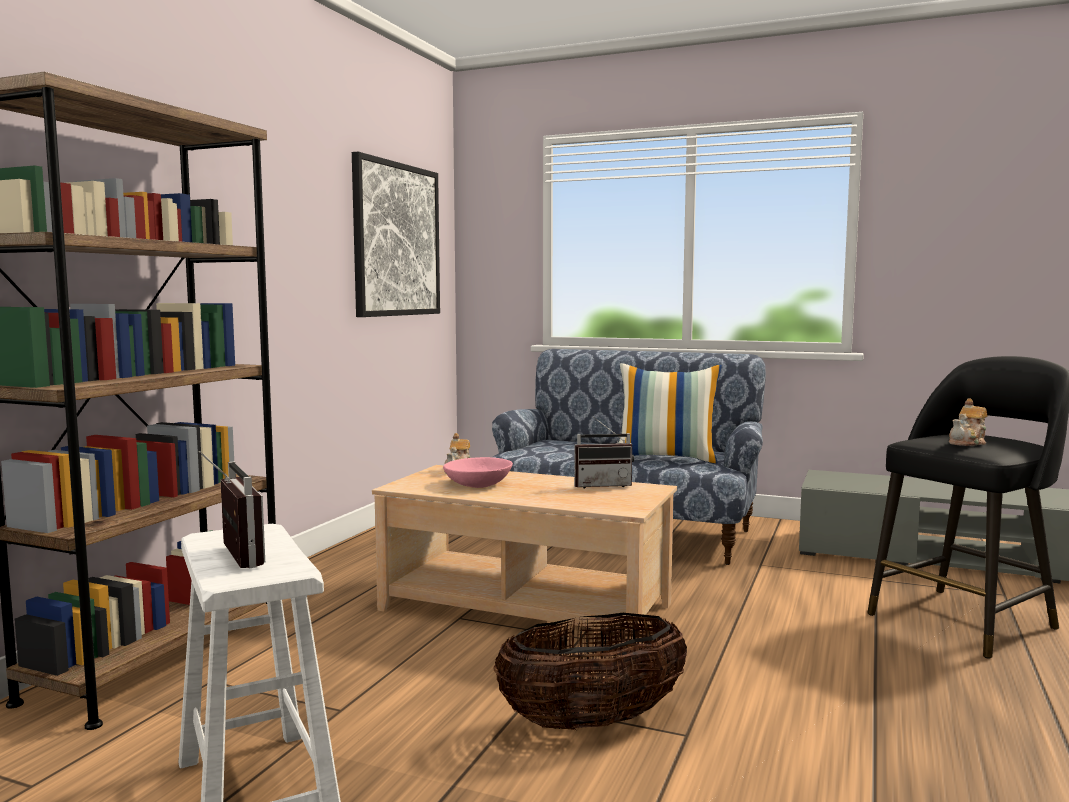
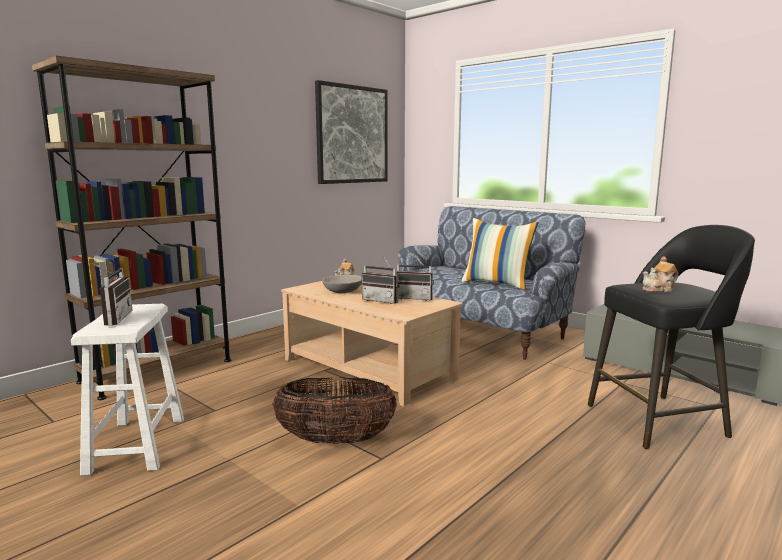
camera: 20 degrees right, 5 degrees up
pink bowl [443,457,513,488] -> grey bowl [322,275,362,293]
none -> radio [362,256,399,304]

